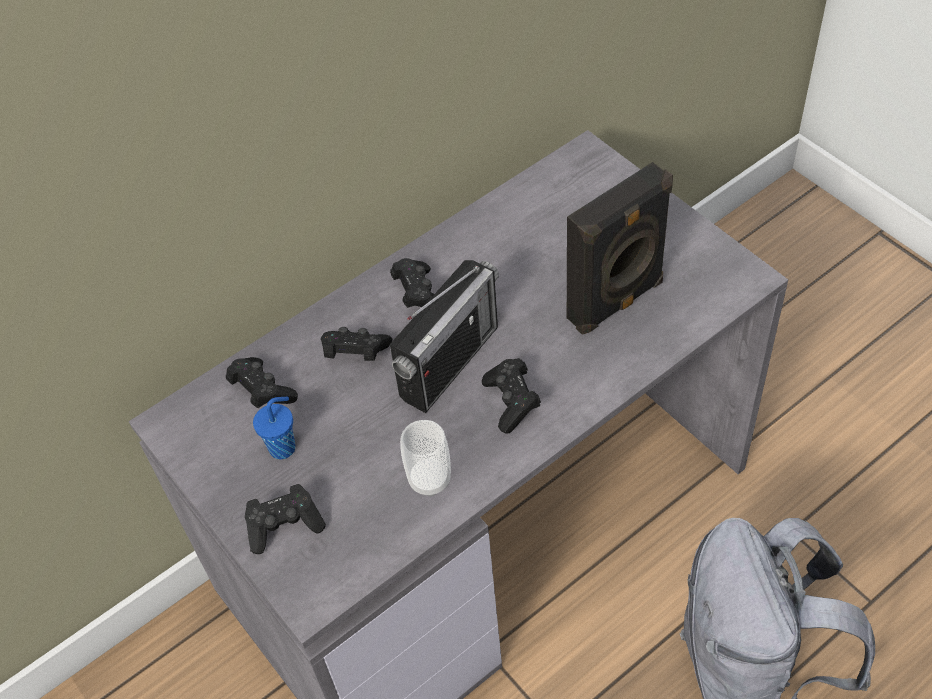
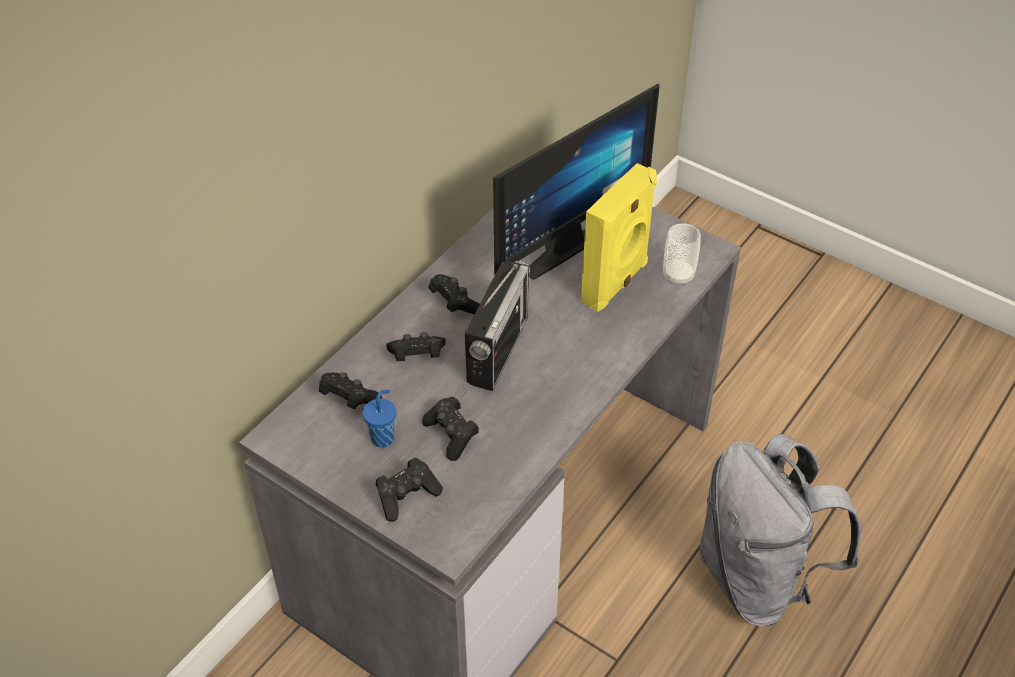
camera: 20 degrees left, 5 degrees down
cup [400,420,451,497] -> cup moved to [663,223,701,285]
black game controller [482,358,541,433] -> black game controller moved to [422,396,479,461]
black speaker [567,162,673,335] -> yellow speaker [581,163,657,312]
none -> monitor [493,83,660,280]

